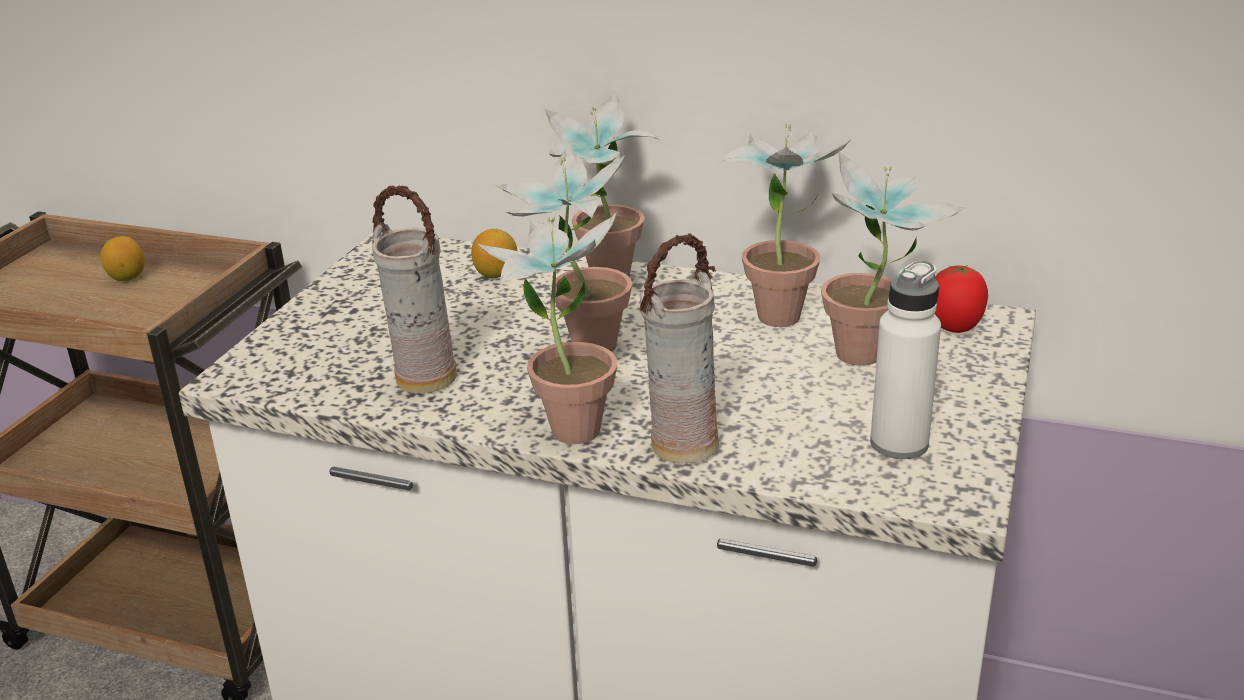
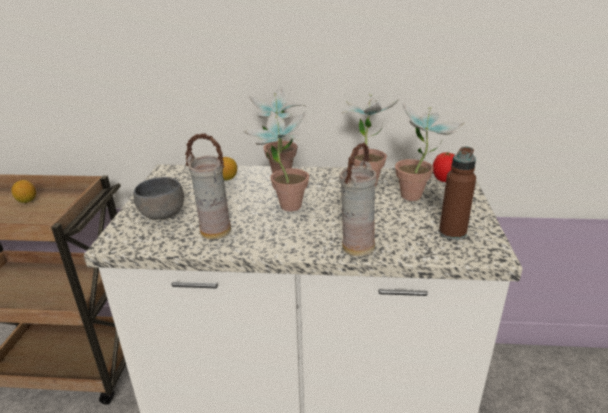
camera: 15 degrees left, 0 degrees up
potted plant [476,213,617,444] -> none
white bottle [870,261,941,459] -> brown bottle [439,147,476,240]
none -> grey bowl [134,177,184,220]

